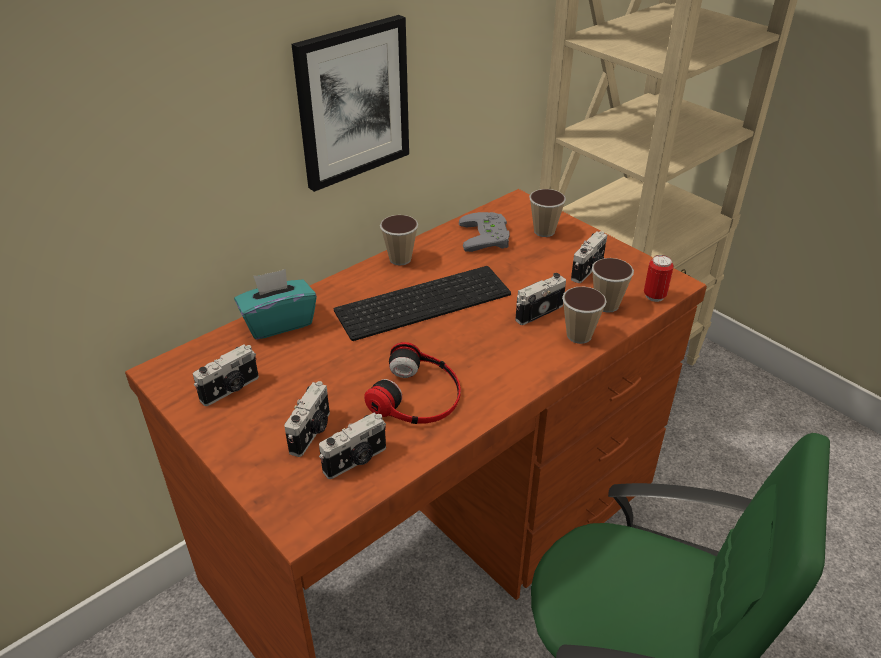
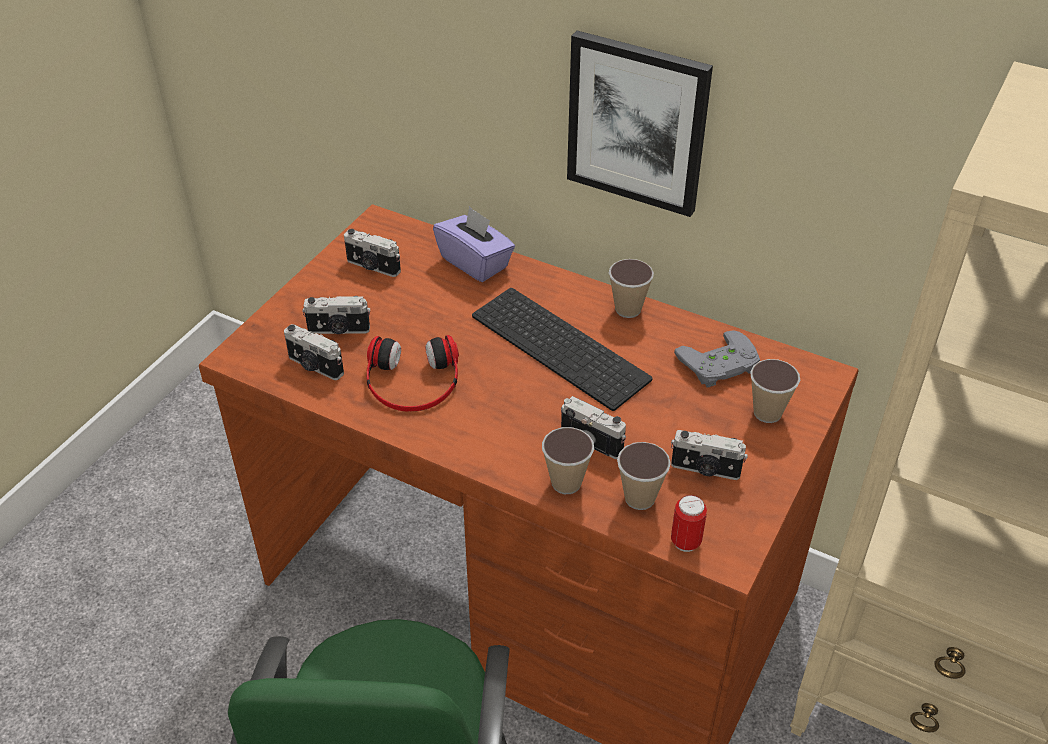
camera: 70 degrees right, 5 degrees up
turquoise tissue box [234,269,317,340] -> purple tissue box [433,206,515,282]

